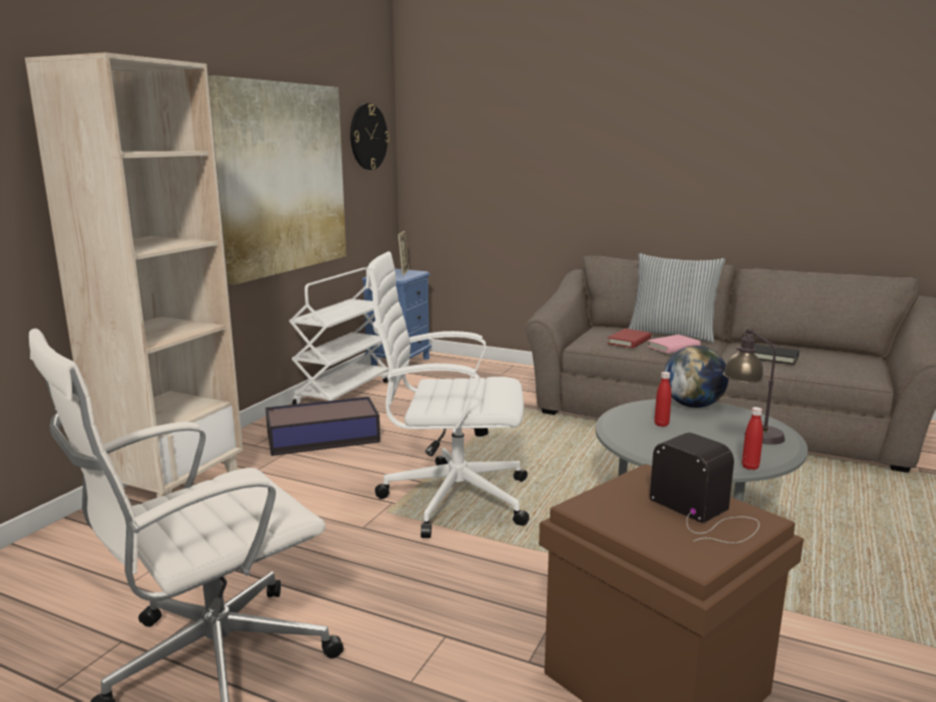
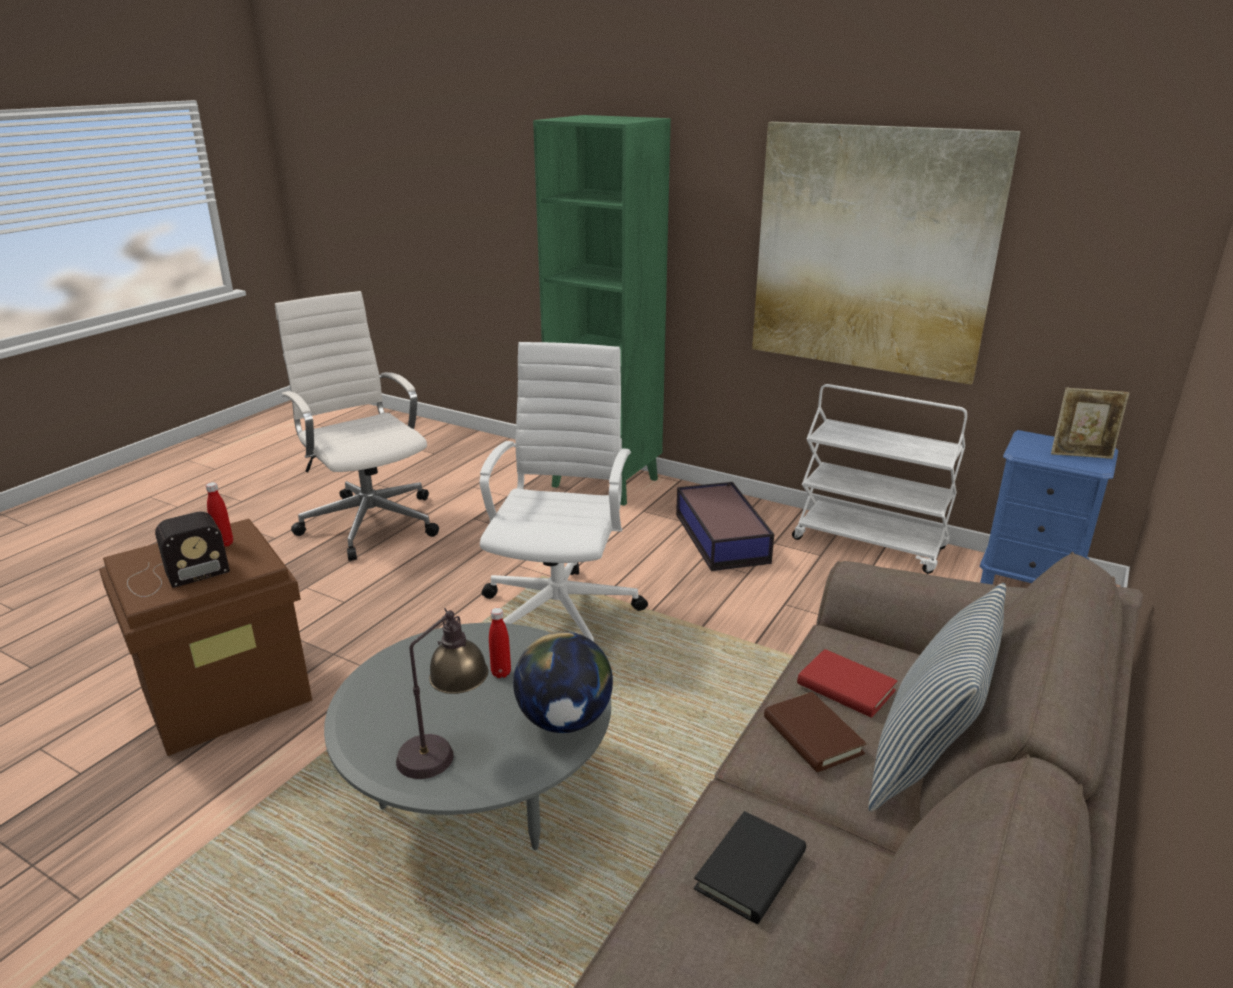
camera: 95 degrees right, 10 degrees up
beige bookcase [25,52,243,498] -> green bookcase [533,115,671,506]
wall clock [350,103,389,170] -> none
pink book [647,334,701,354] -> brown book [764,692,867,772]
red bottle [742,407,763,470] -> red bottle moved to [206,482,233,547]

